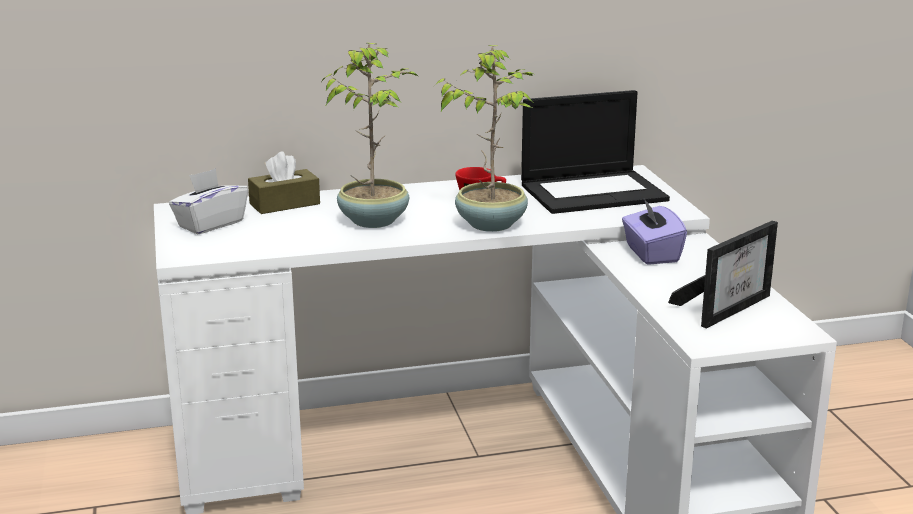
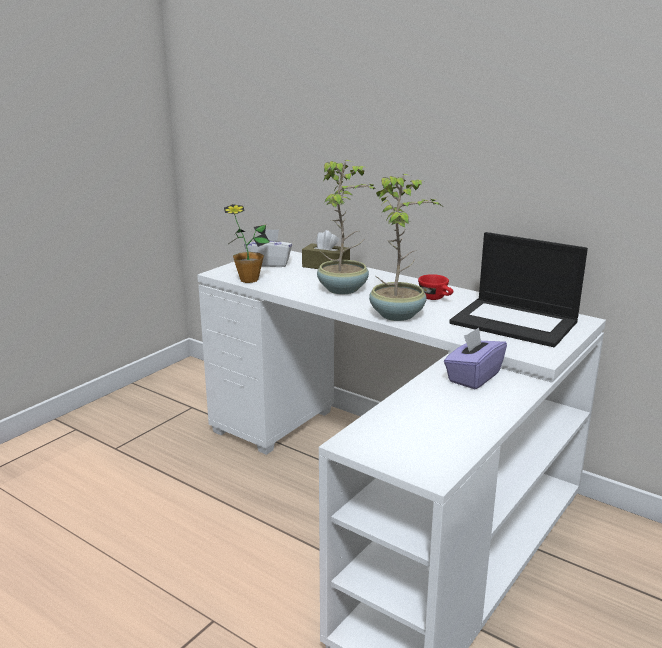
camera: 50 degrees right, 0 degrees up
picture frame [668,221,778,329] -> none
none -> potted plant [224,204,270,283]

